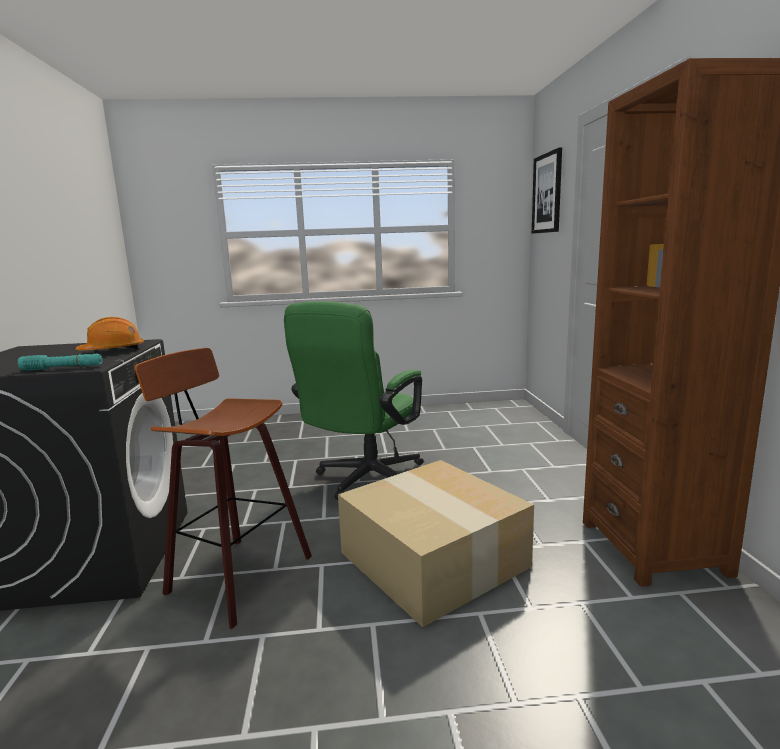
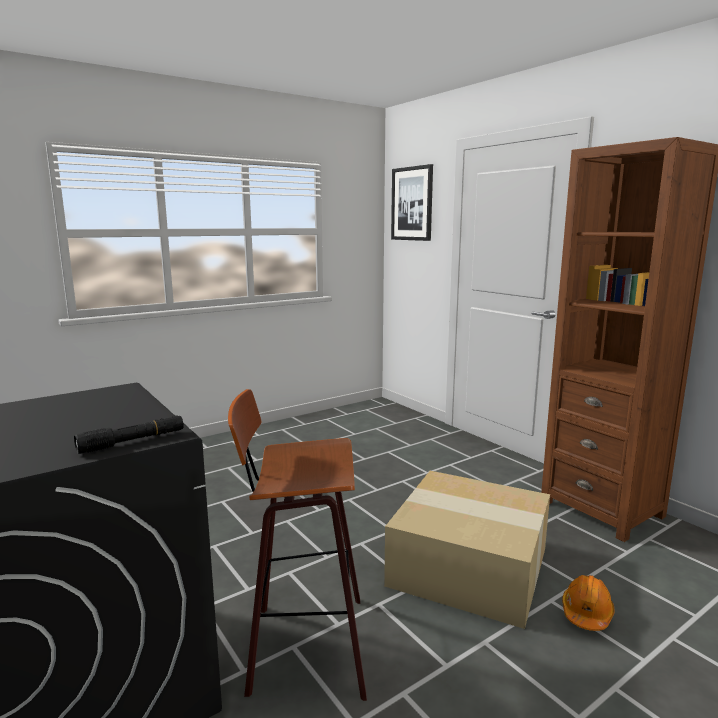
camera: 30 degrees left, 0 degrees up
turquoise flashlight [18,354,103,371] -> black flashlight [74,415,184,454]
orange hard hat [76,317,144,350] -> orange hard hat moved to [562,575,614,631]
green office chair [284,301,424,500] -> none

